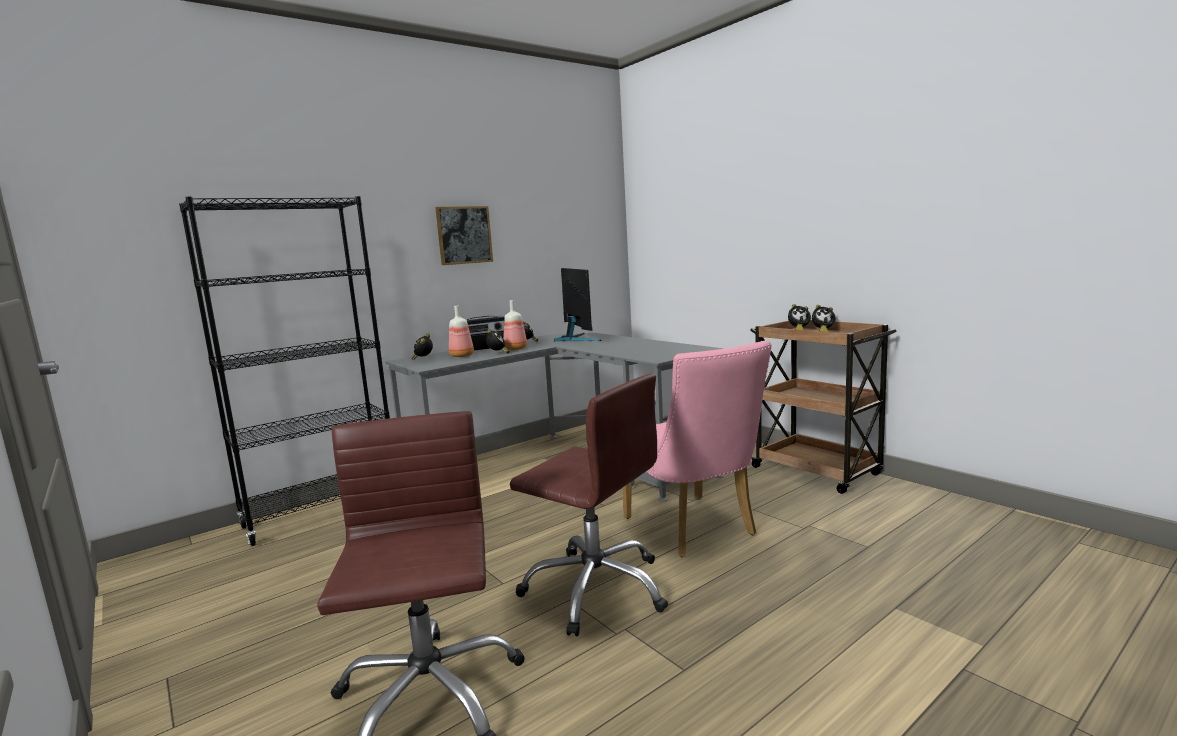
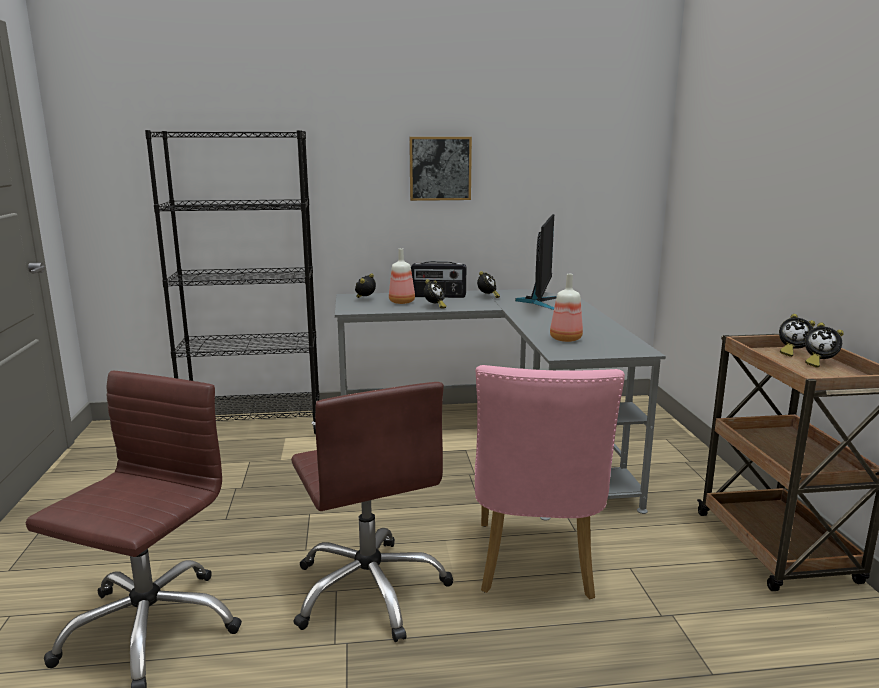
camera: 30 degrees right, 5 degrees up
bottle [503,300,527,350] -> bottle moved to [550,274,583,342]

